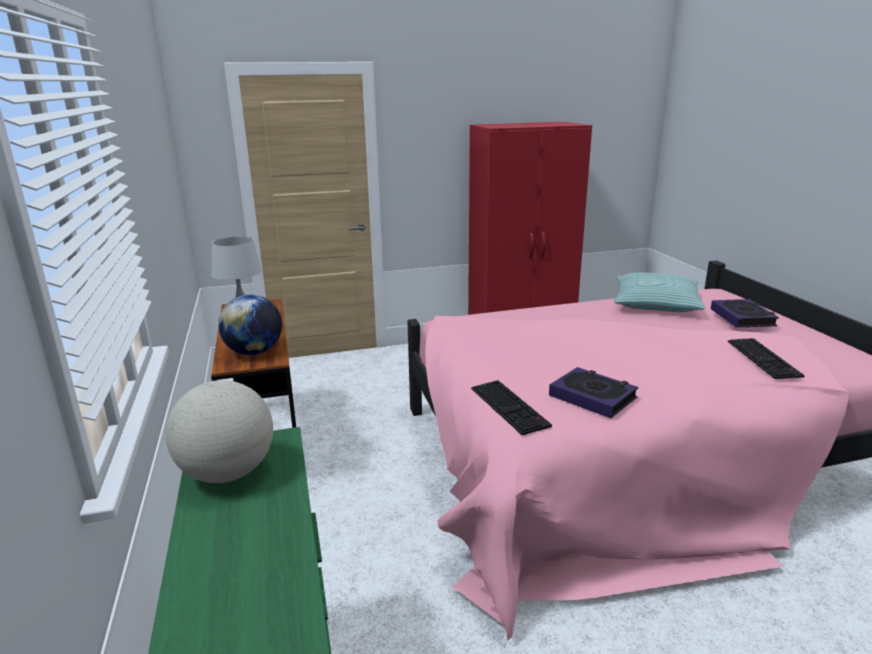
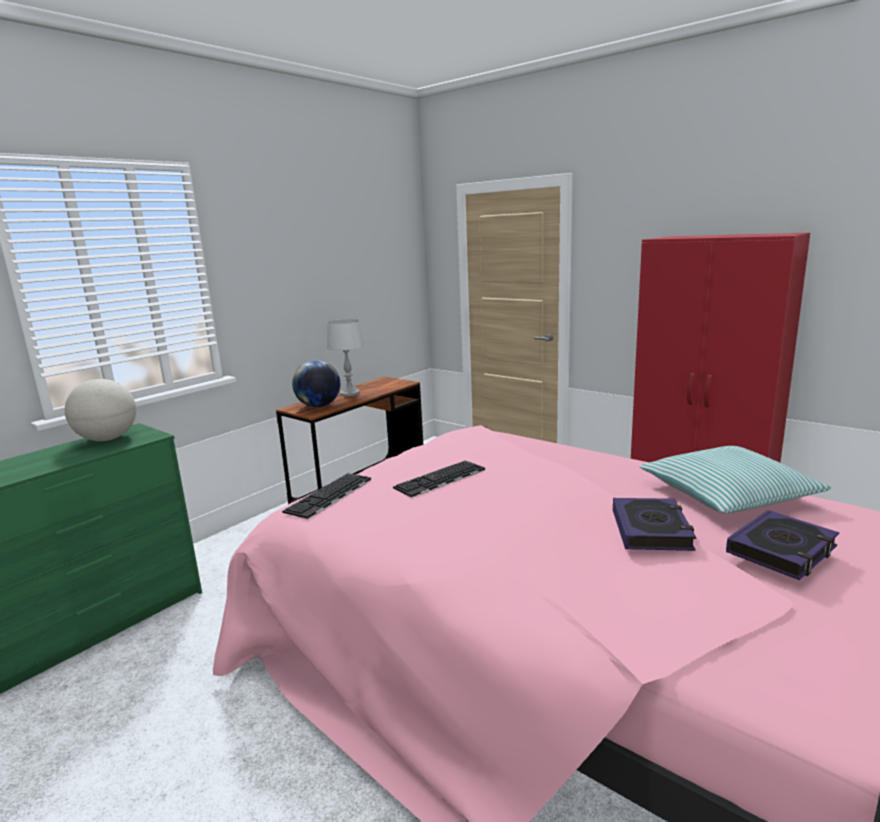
camera: 55 degrees right, 5 degrees down
book [549,367,638,418] -> book moved to [613,498,696,551]
keyboard [728,338,805,379] -> keyboard moved to [393,460,485,498]

